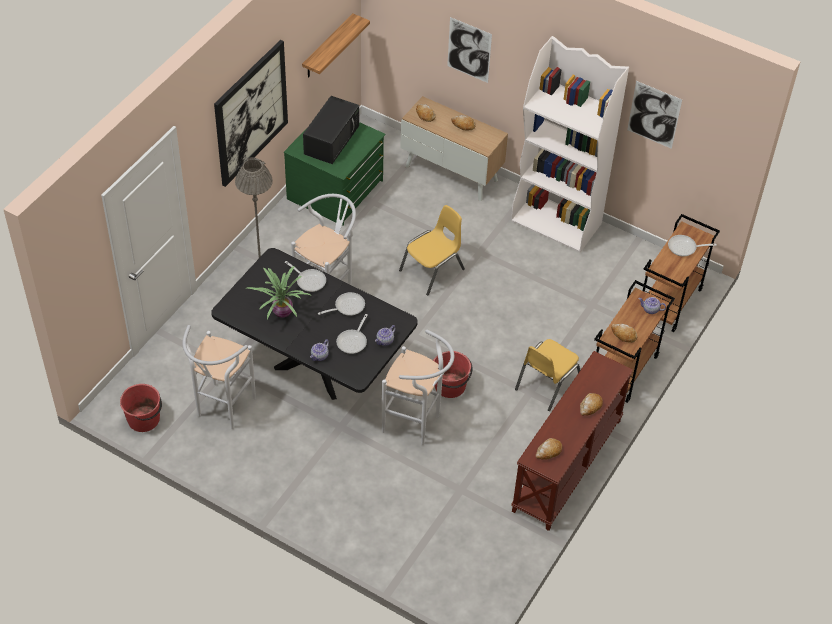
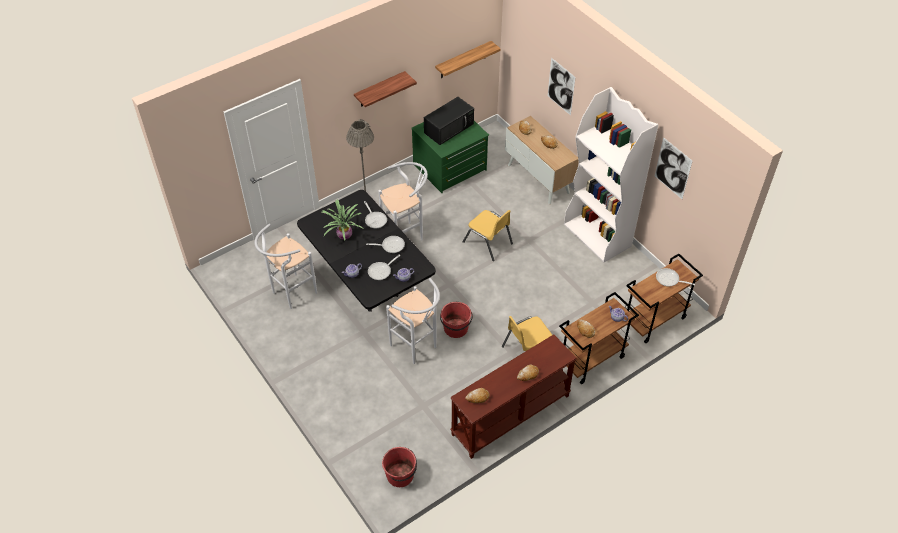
camera: 25 degrees right, 0 degrees up
red bucket [120,384,162,432] -> red bucket moved to [382,447,417,487]
picture [214,40,288,187] -> shelf [354,71,417,107]
yellow chair [399,205,465,295] -> yellow chair turned 60 degrees clockwise [463,210,513,261]

